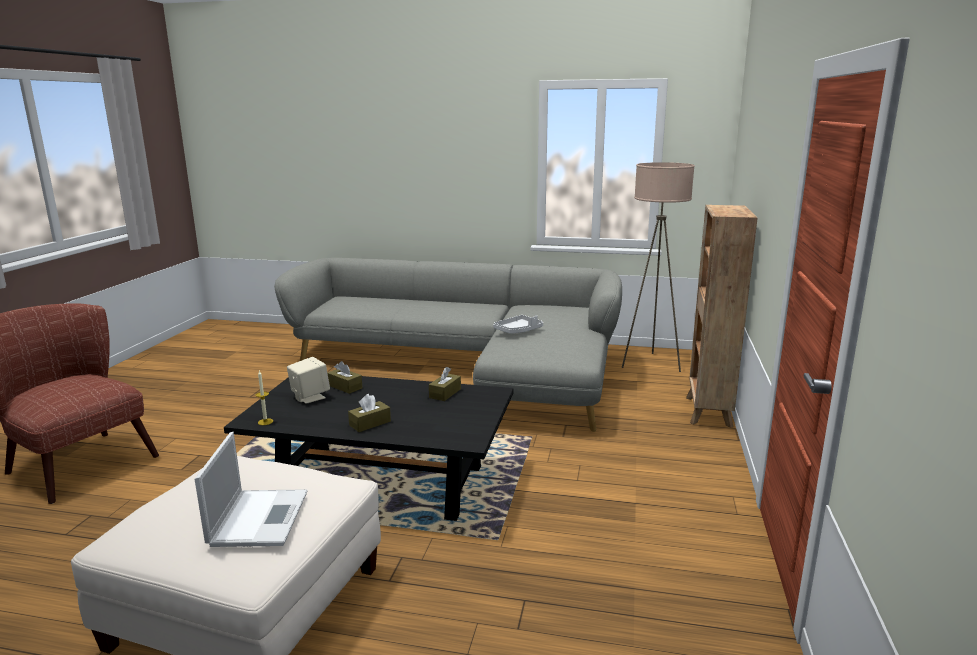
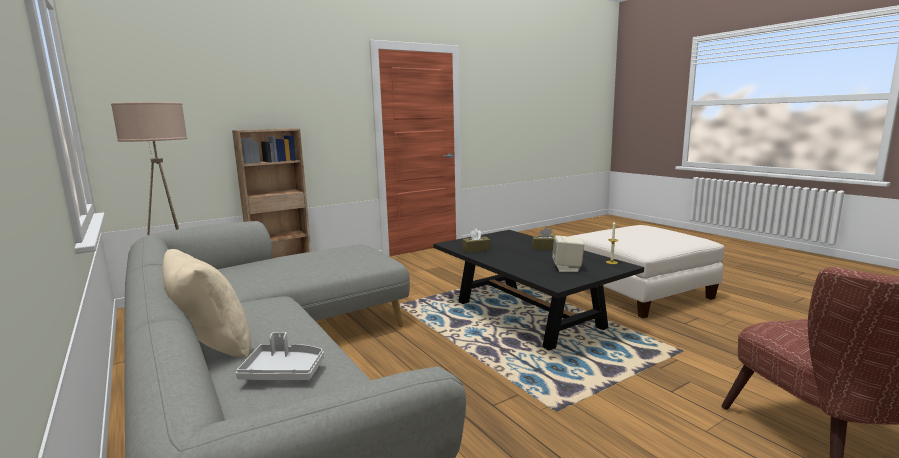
camera: 135 degrees left, 5 degrees down
laptop [195,432,308,547] -> none
brown tissue box [328,361,363,394] -> none
grey tray [493,315,543,334] -> grey tray moved to [236,332,324,380]
none -> beige pillow [163,249,251,359]

